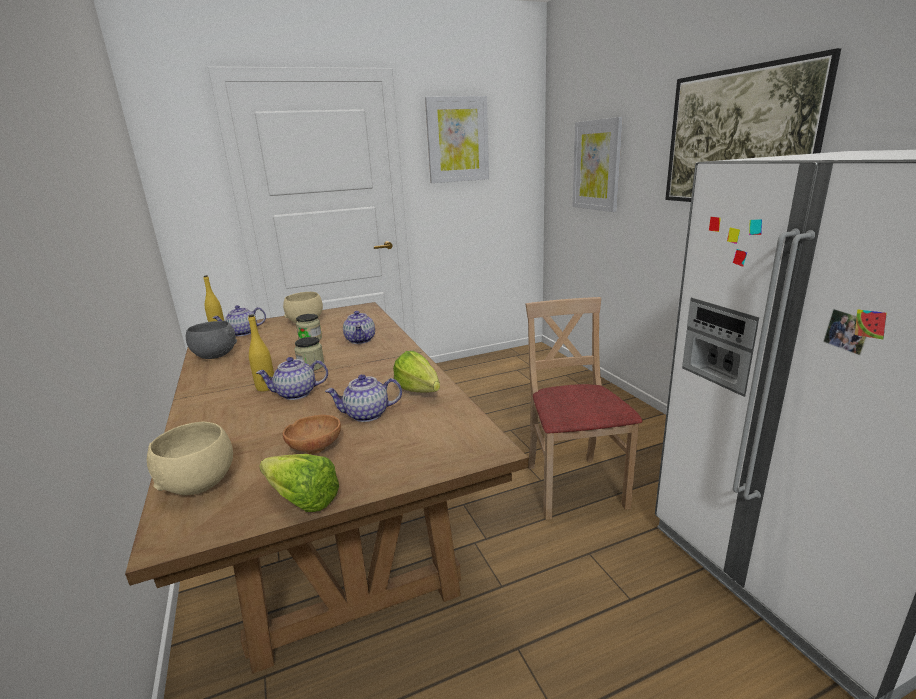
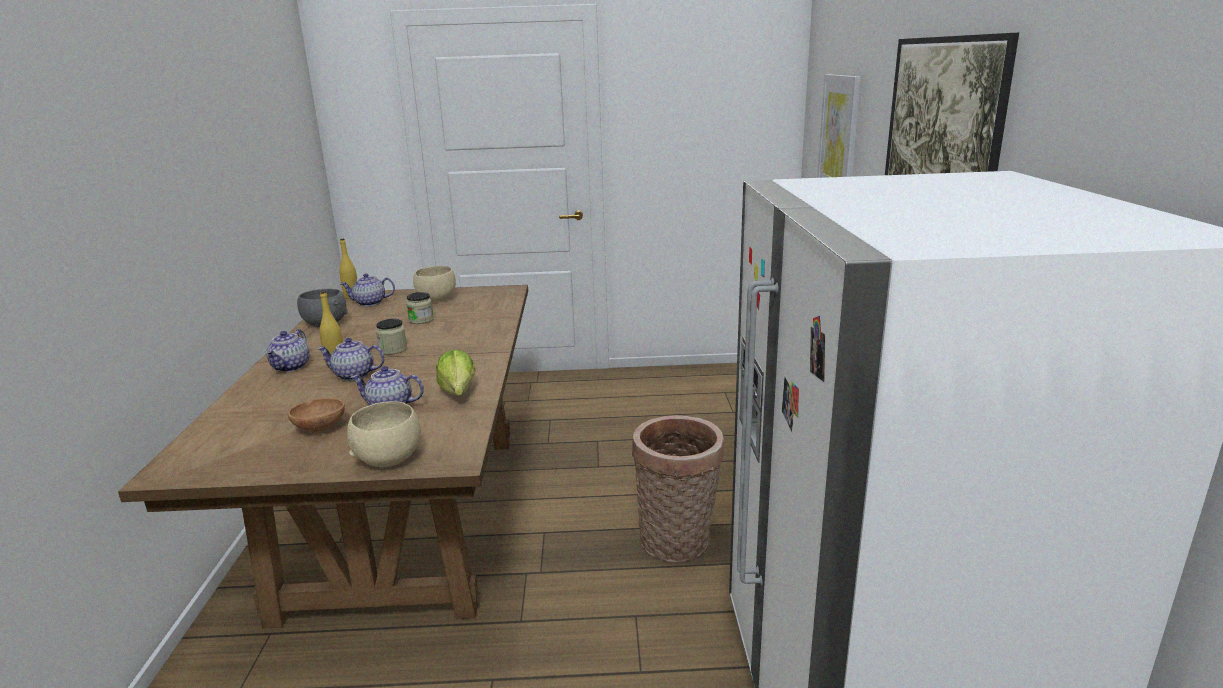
camera: 20 degrees right, 0 degrees up
beige bowl [147,422,233,495] -> beige bowl moved to [347,401,421,467]
lettuce [259,454,339,512] -> none
teapot [343,311,375,344] -> teapot moved to [265,329,310,372]
picture [425,96,489,183] -> none
beige chair [526,297,643,520] -> basket [632,415,724,562]

